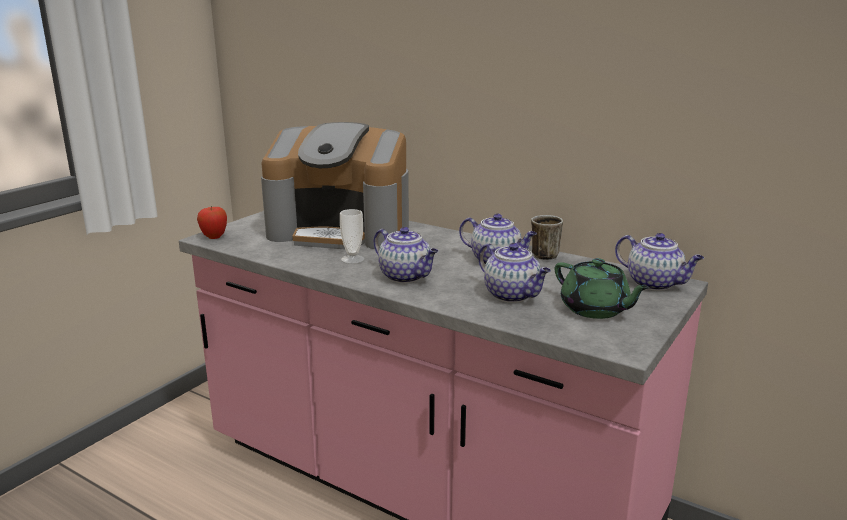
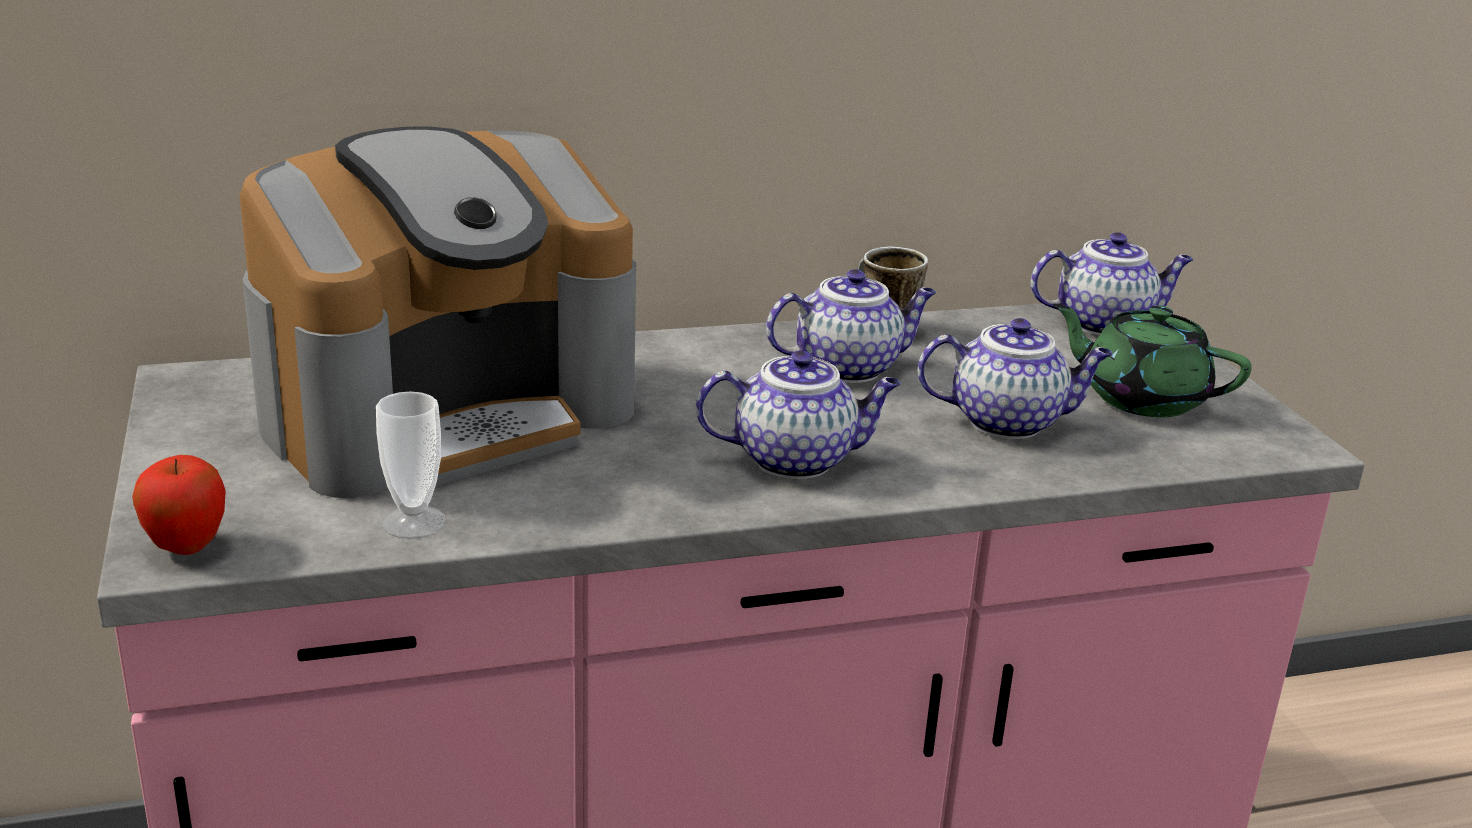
camera: 50 degrees left, 5 degrees up
cup [340,209,365,264] -> cup moved to [376,391,446,539]
green teapot [555,258,650,319] -> green teapot turned 150 degrees counterclockwise [1053,304,1252,417]

